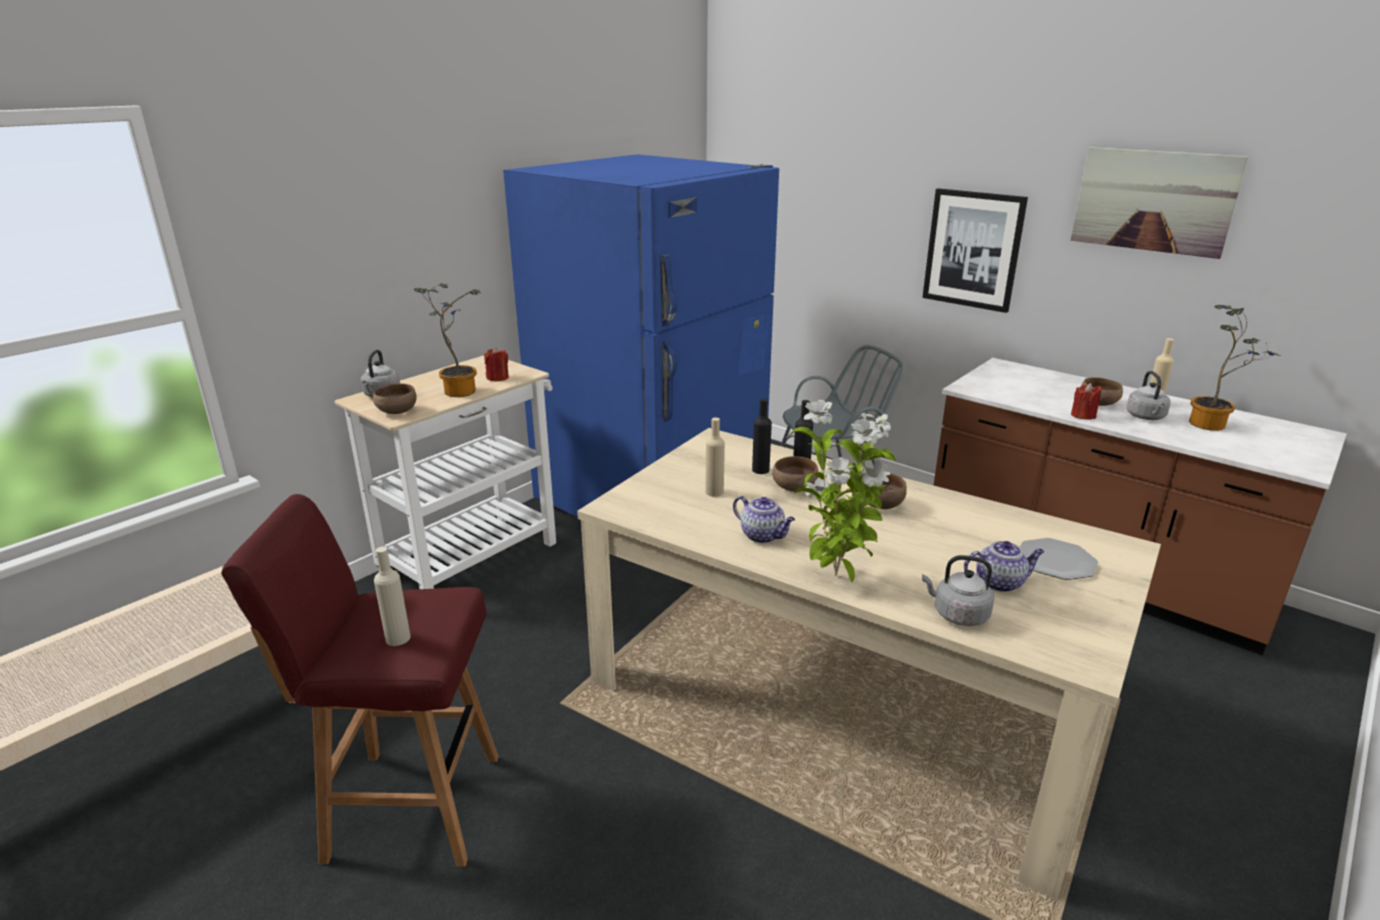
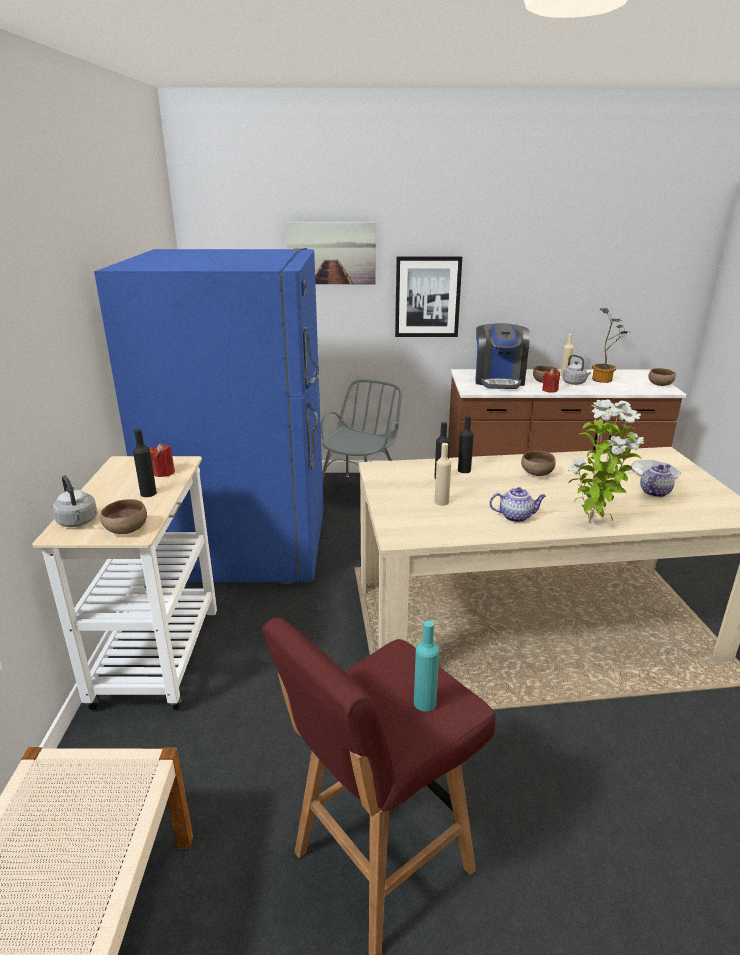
camera: 40 degrees left, 0 degrees up
beige bottle [374,547,411,646] -> turquoise bottle [414,620,439,712]
potted plant [414,283,481,397] -> black bottle [133,429,157,497]
brown bowl [772,456,818,492] -> brown bowl moved to [648,368,676,386]
grey kettle [922,555,994,626] -> none
picture [1070,147,1249,259] -> picture moved to [285,222,376,284]
none -> coffee machine [475,323,530,389]

